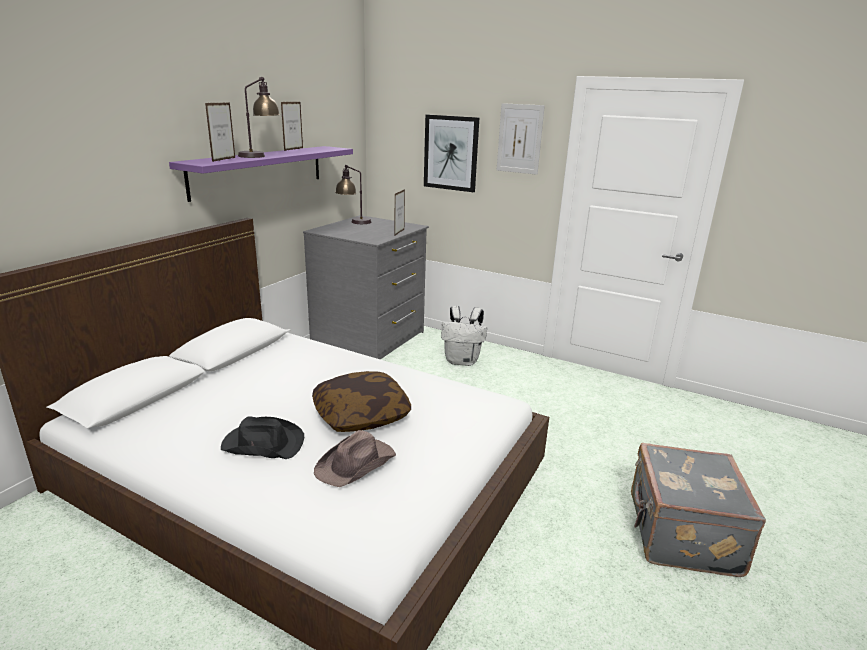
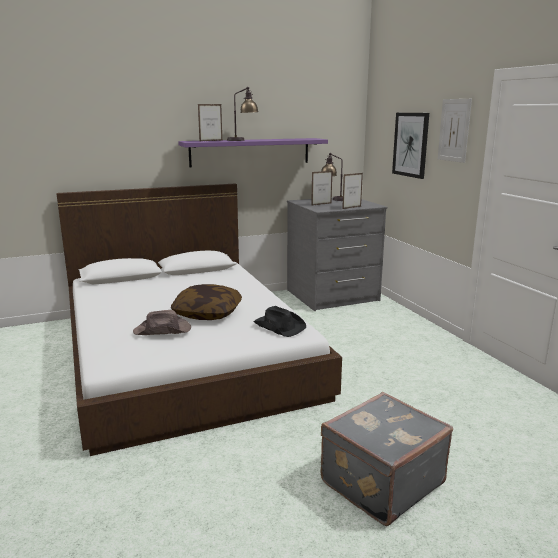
camera: 40 degrees right, 5 degrees down
black hat [221,416,304,459] -> black hat moved to [253,306,306,337]
picture frame [281,102,303,151] -> picture frame moved to [311,171,332,206]
white backpack [441,306,487,366] -> none

